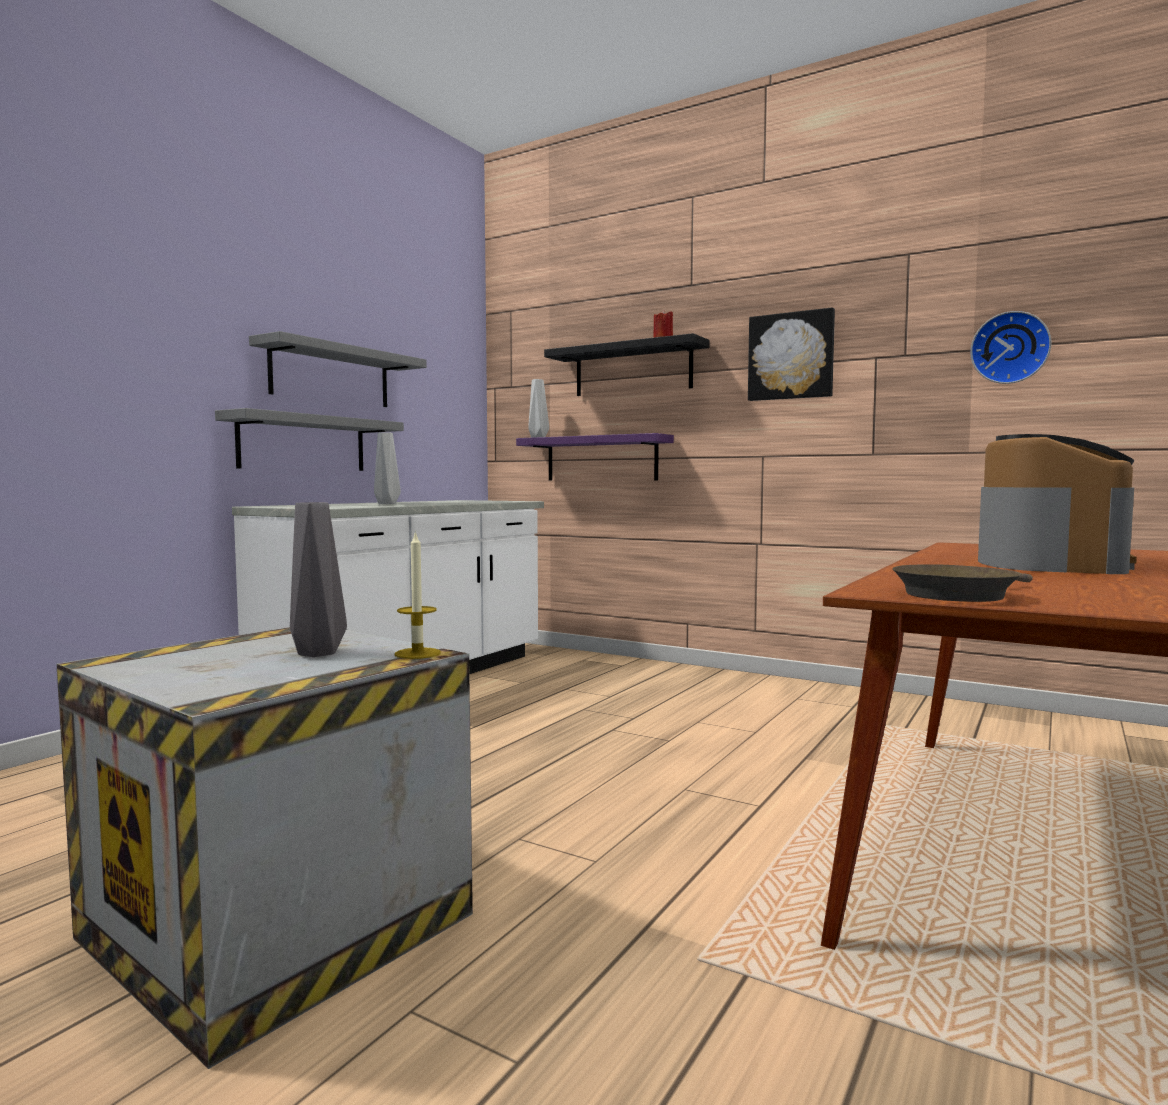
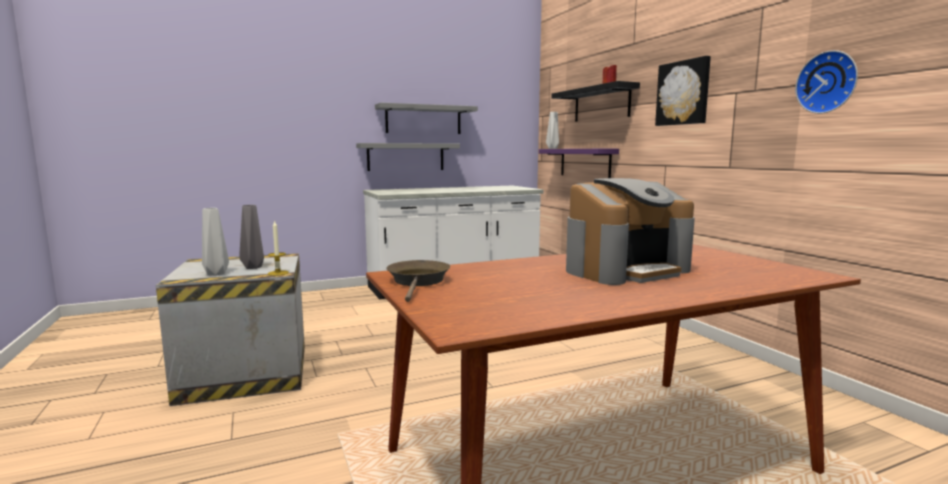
camera: 35 degrees right, 5 degrees up
grey vase [374,432,401,504] -> grey vase moved to [202,208,229,276]
brown frying pan [892,564,1033,602] -> brown frying pan turned 90 degrees clockwise [386,260,450,302]

